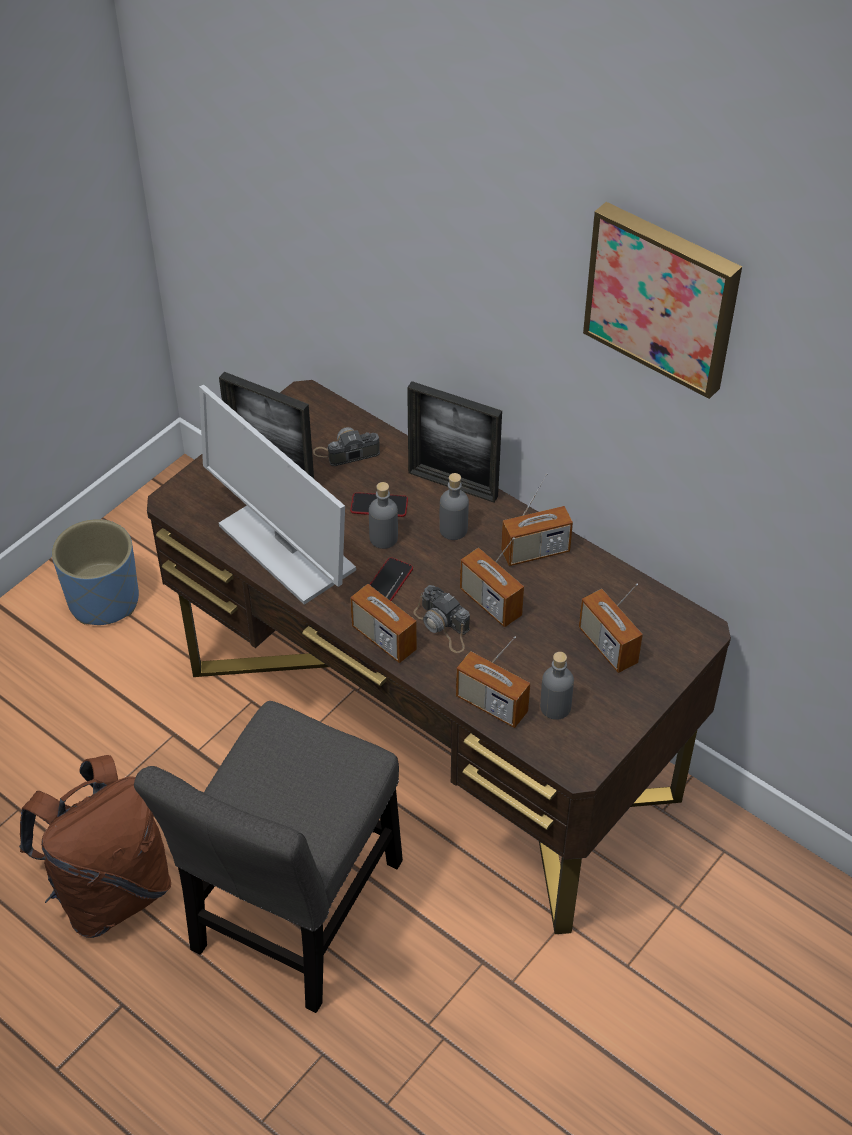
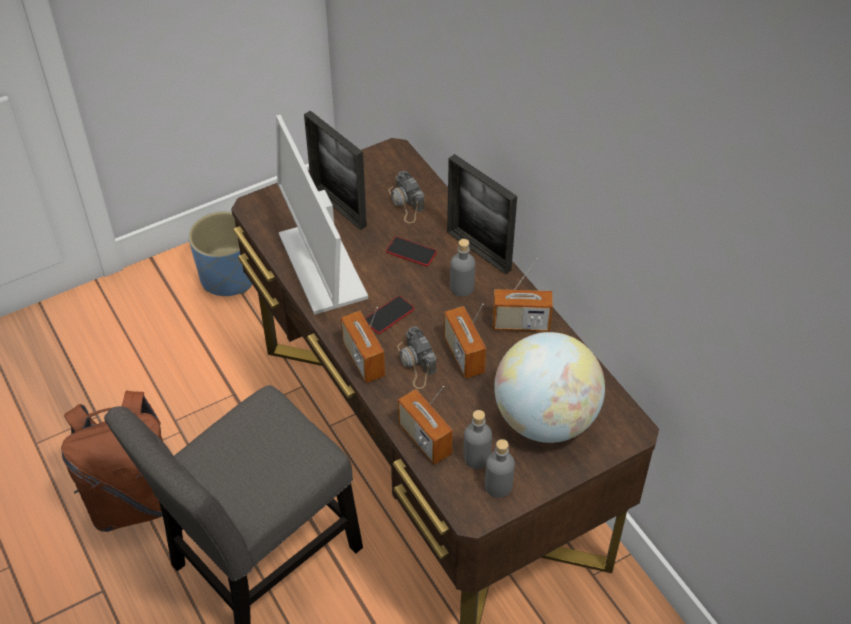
camera: 20 degrees right, 0 degrees up
camera [313,427,380,466] -> camera turned 120 degrees counterclockwise [388,171,425,223]
grey bottle [369,482,398,549] -> grey bottle moved to [485,439,515,498]
radio [579,584,643,673] -> globe [494,332,605,443]
picture [583,202,742,399] -> none

